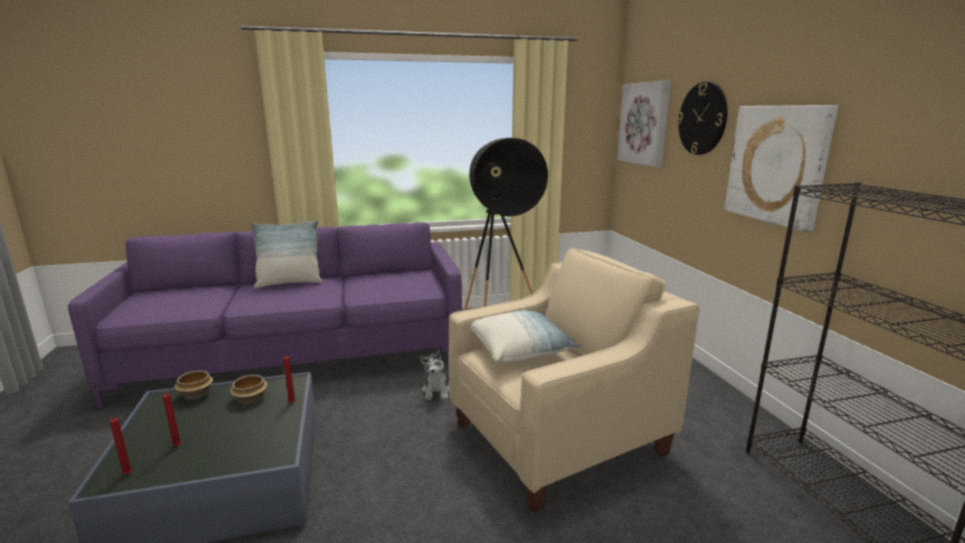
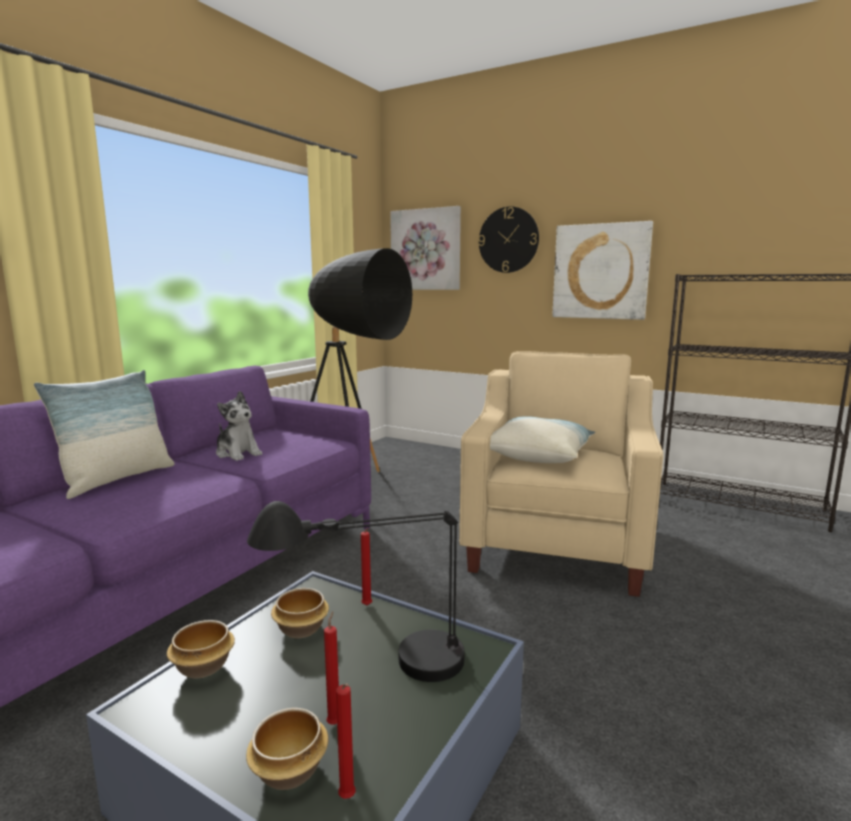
camera: 45 degrees left, 5 degrees down
plush toy [420,350,449,400] -> plush toy moved to [216,391,262,461]
none -> bowl [246,708,329,790]
none -> black table lamp [247,501,465,682]

